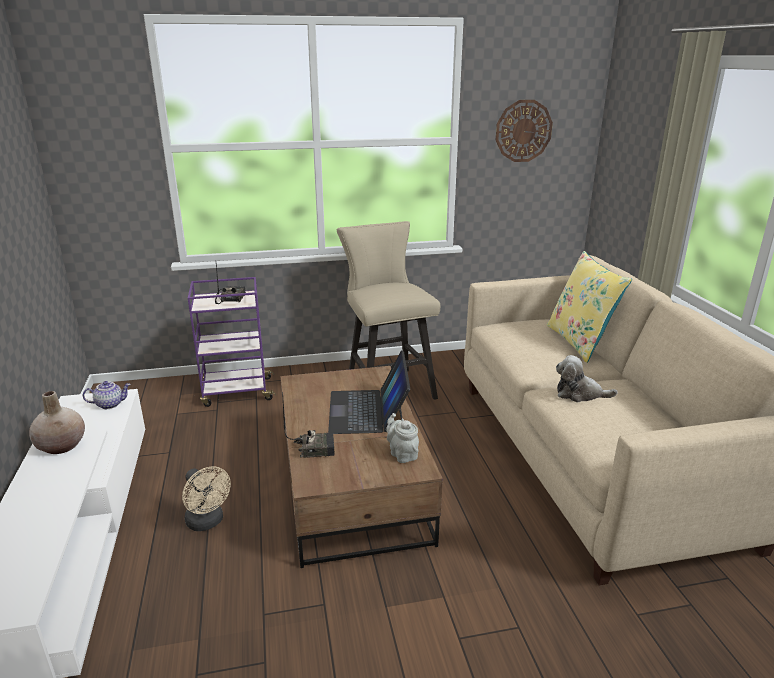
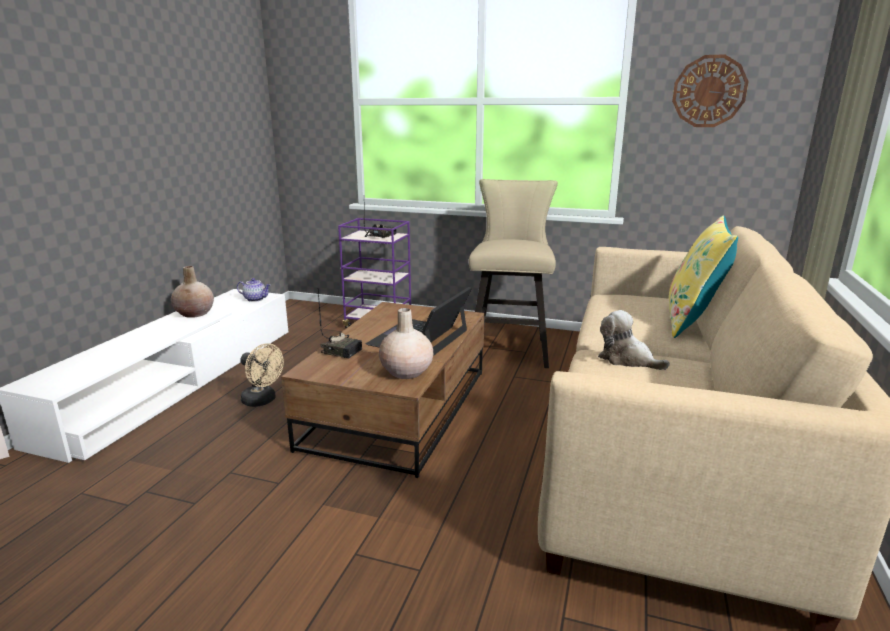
camera: 30 degrees right, 5 degrees down
beige fan [182,466,231,531] -> beige fan turned 45 degrees counterclockwise [241,343,284,407]
grey teapot [386,413,419,463] -> beige vase [379,308,433,379]

